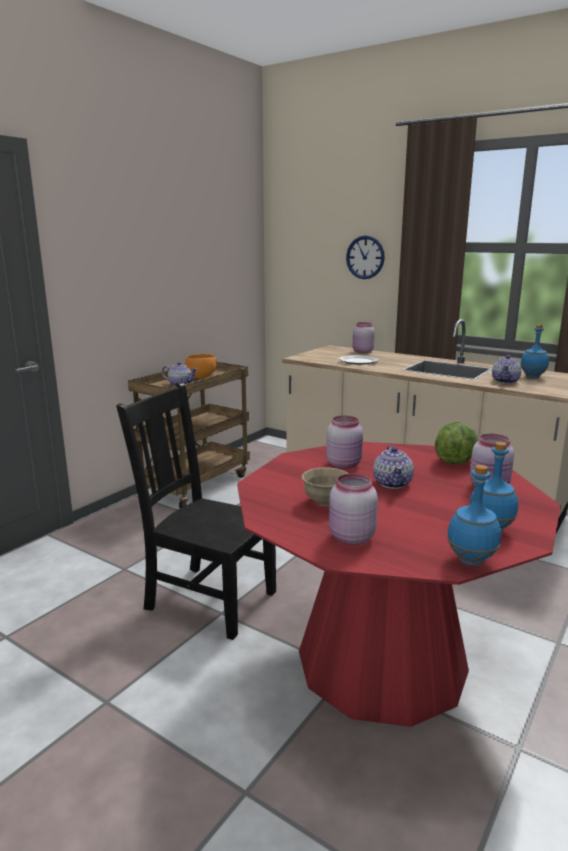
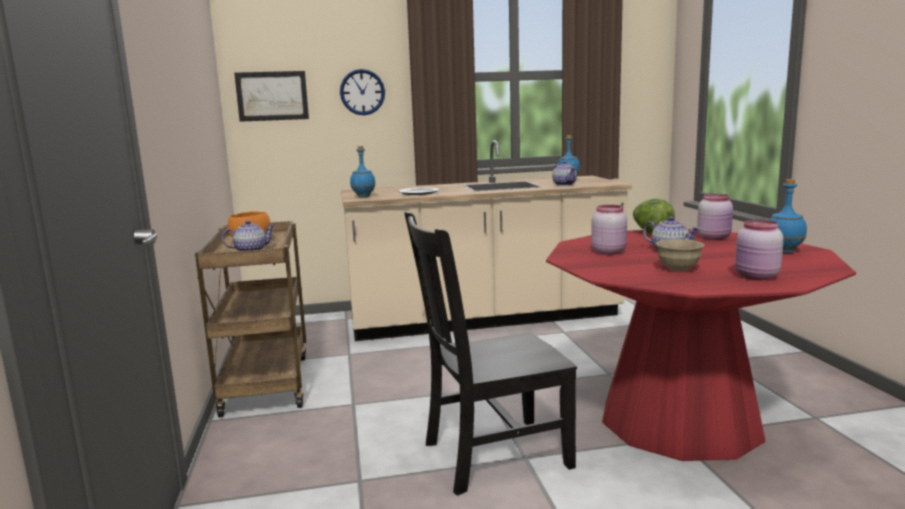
camera: 45 degrees left, 5 degrees down
pink jar [353,322,375,353] -> none
blue bottle [447,465,501,566] -> blue bottle moved to [350,146,376,197]
none -> picture [234,71,309,122]

